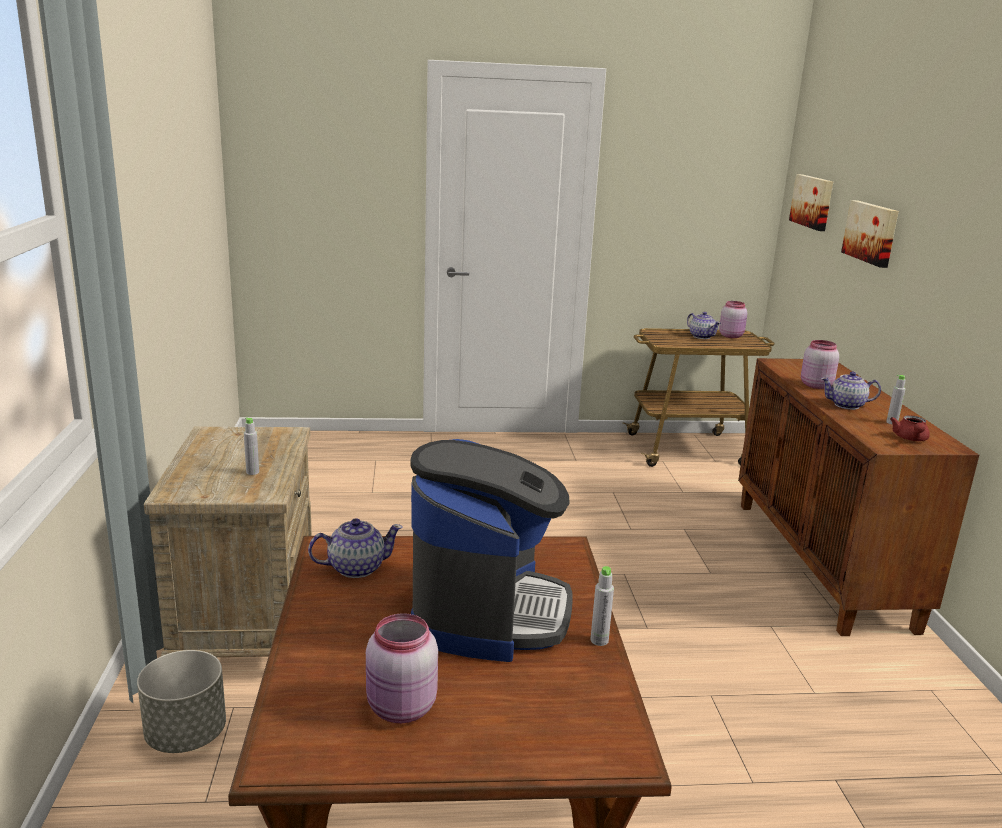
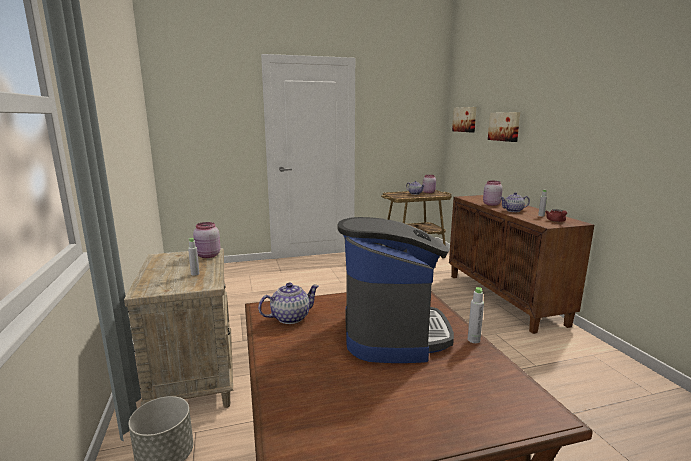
camera: 10 degrees left, 5 degrees down
pink jar [366,613,438,723] -> pink jar moved to [193,222,221,258]

